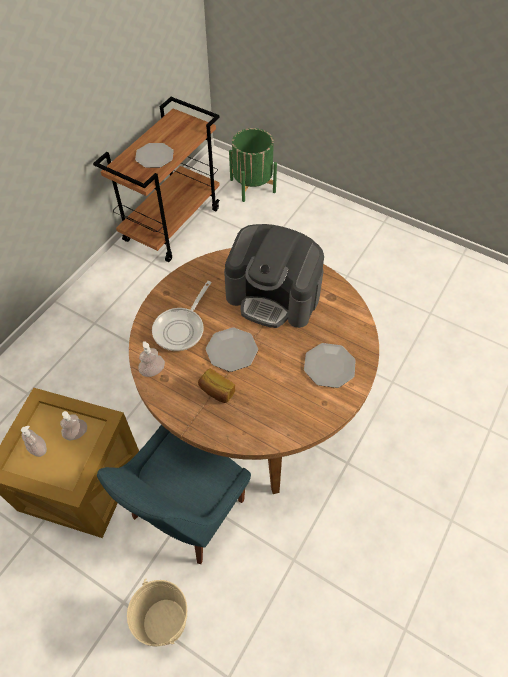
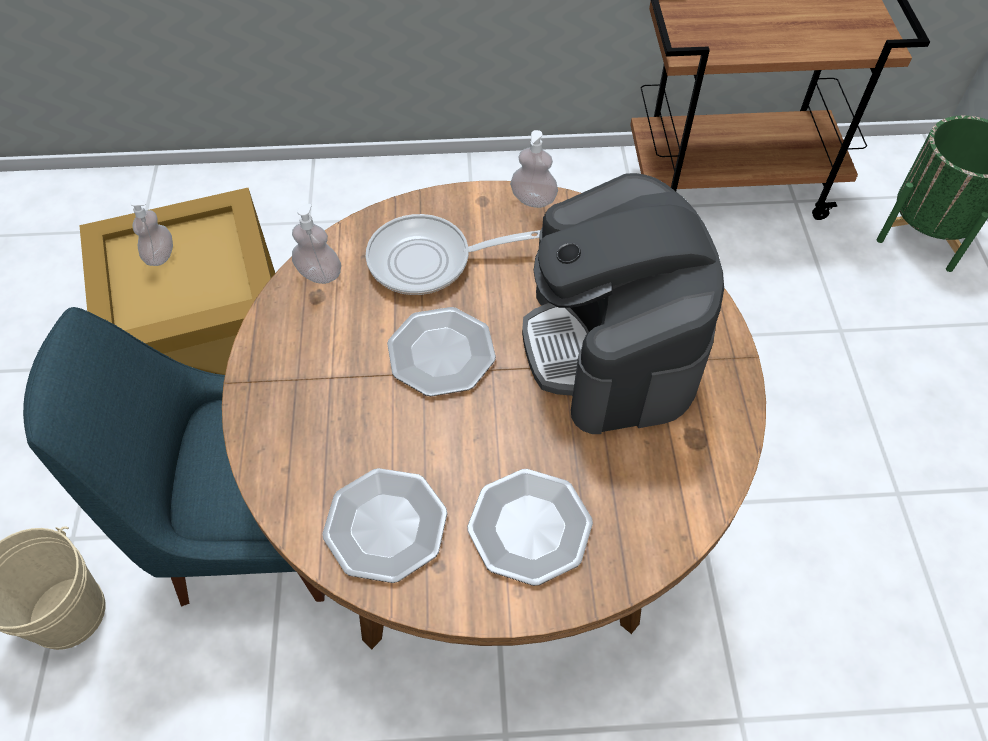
camera: 55 degrees right, 0 degrees up
soap dispenser [60,411,87,440] -> soap dispenser moved to [510,130,558,208]
plate [135,143,174,168] -> plate moved to [322,468,447,583]
bread [198,368,235,403] -> none

